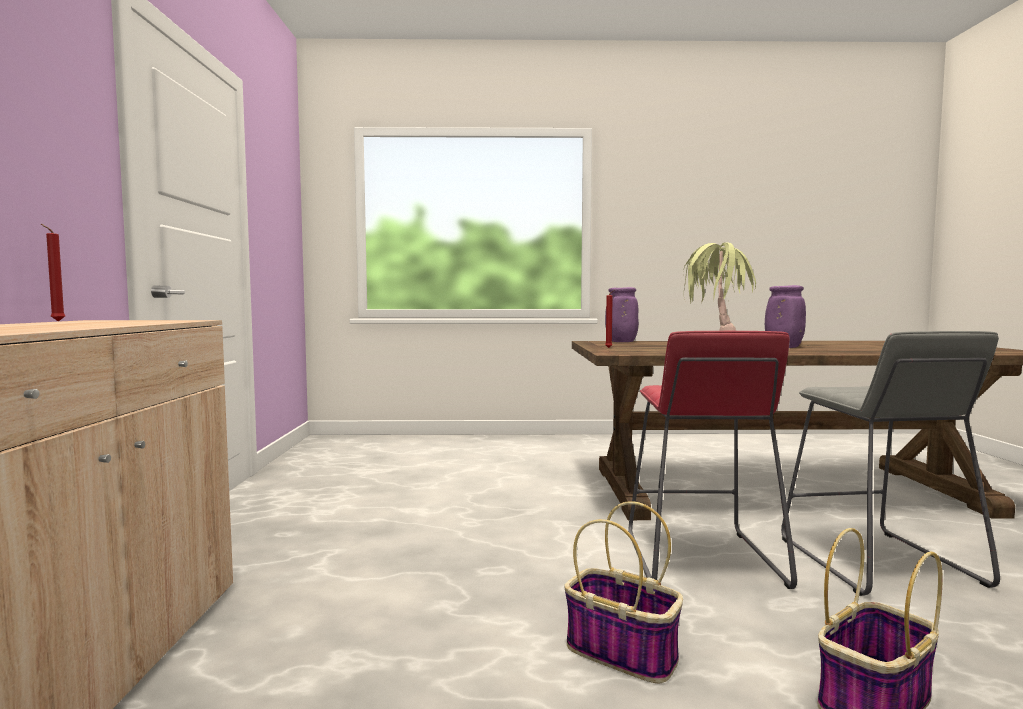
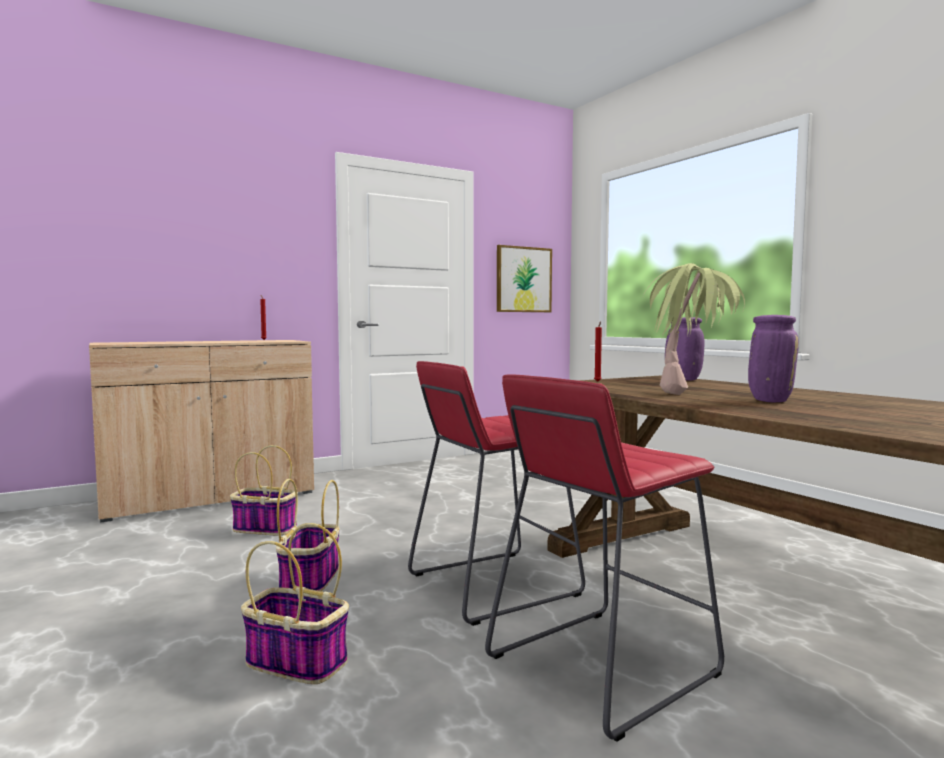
camera: 60 degrees right, 0 degrees up
grey stool [781,331,1000,596] -> red stool [485,374,724,742]
none -> basket [230,445,298,535]
none -> picture [497,245,552,312]

